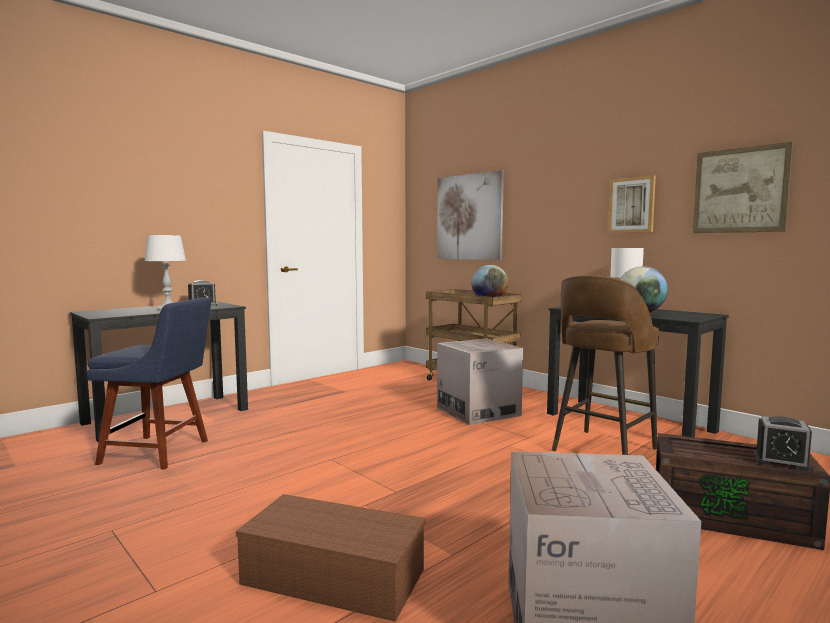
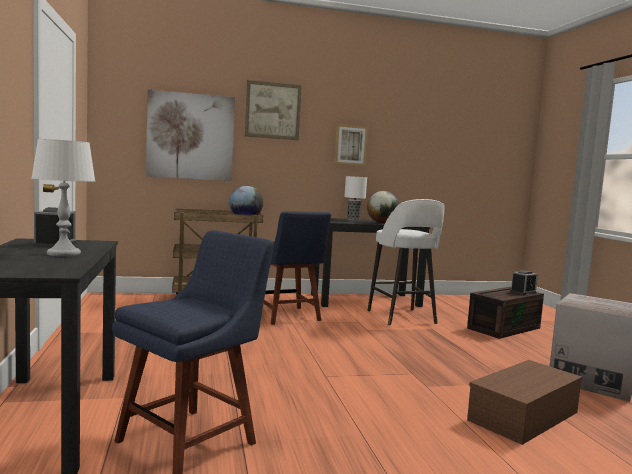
camera: 60 degrees left, 0 degrees up
cardboard box [437,339,523,425] -> blue chair [264,211,331,325]
brown stool [551,275,659,455] -> white stool [367,199,445,326]
picture [693,142,793,233] -> picture moved to [245,80,302,140]

